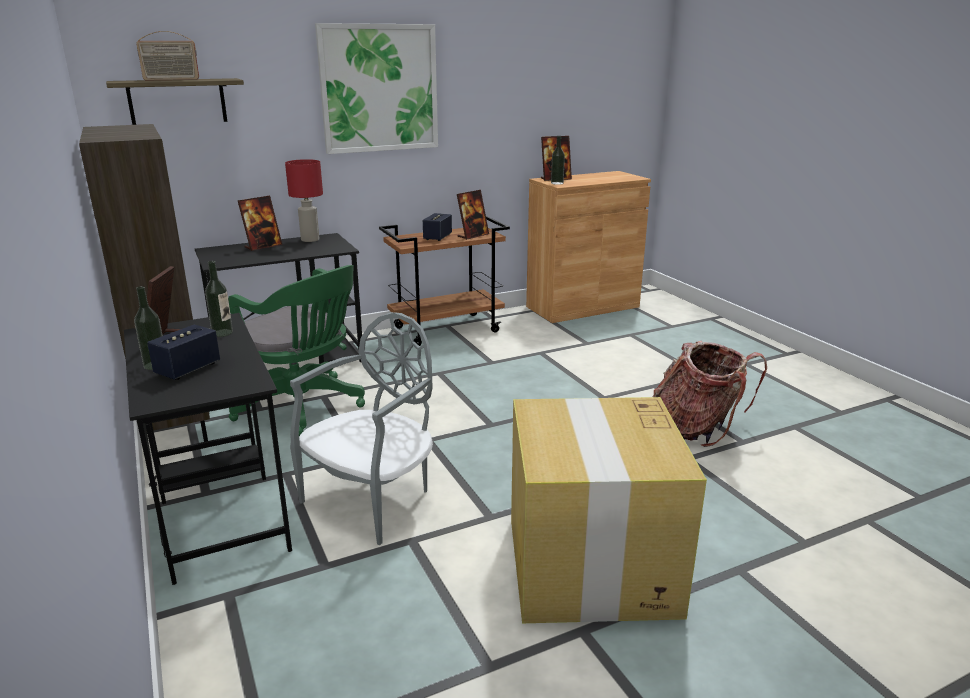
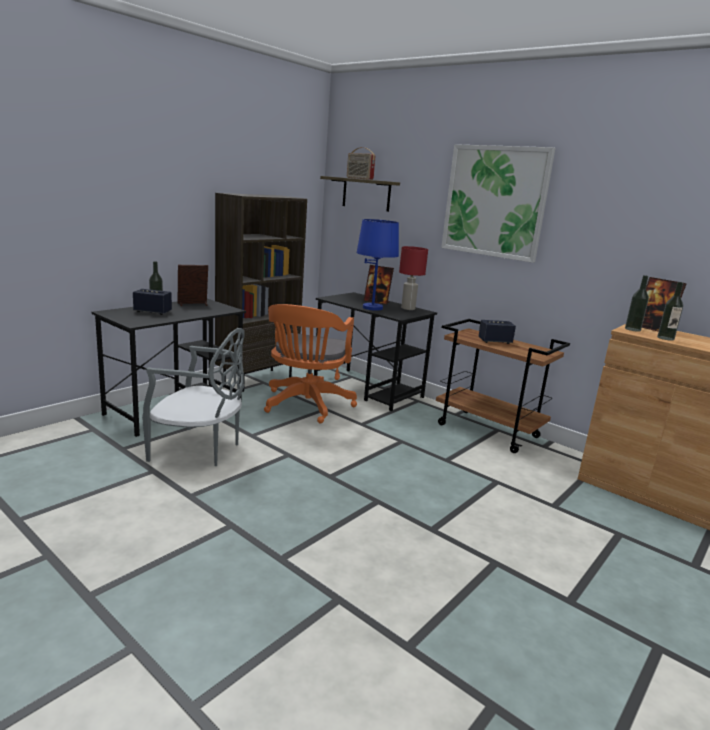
camera: 65 degrees right, 5 degrees down
bottle [205,261,233,337] -> bottle moved to [657,282,683,341]
green office chair [228,265,365,436] -> orange office chair [264,304,357,423]
picture frame [457,190,489,240] -> none
cardboard box [511,397,707,623] -> none
backpack [652,341,767,447] -> none
none -> blue table lamp [356,219,399,311]

